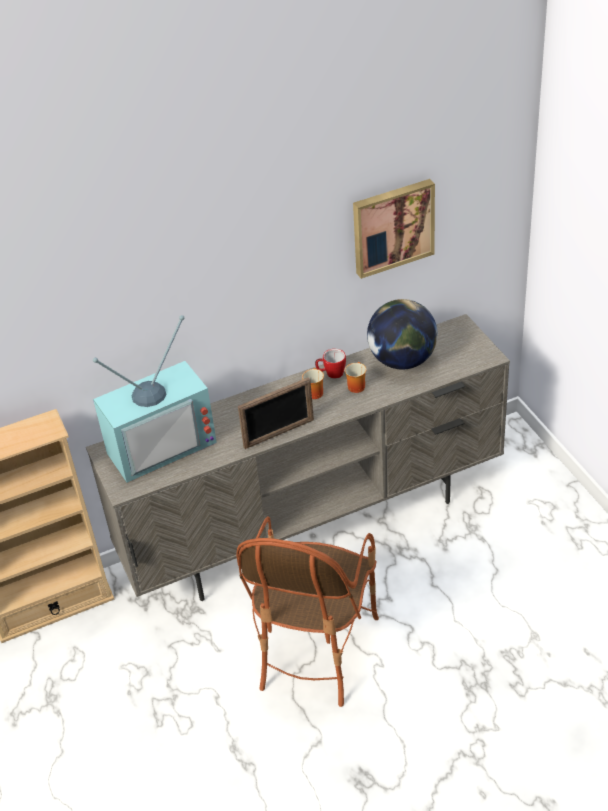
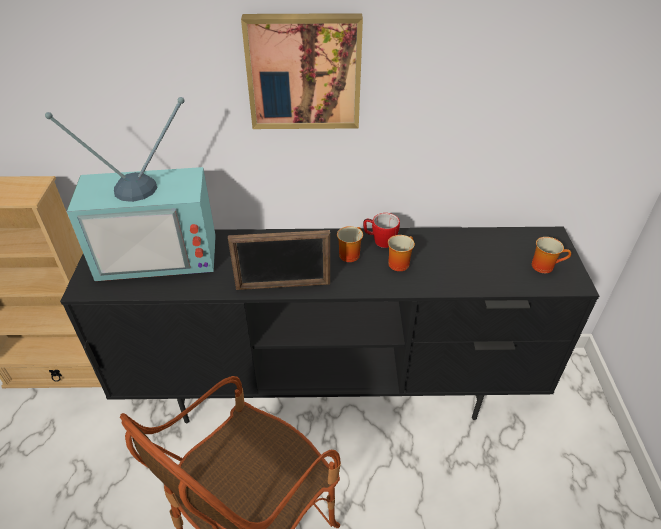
camera: 20 degrees right, 0 degrees up
beige tv stand [86,314,510,601] -> black tv stand [60,227,599,424]
picture [353,179,435,279] -> picture moved to [241,13,363,129]
globe [367,299,438,369] -> none
none -> mug [532,237,571,273]

